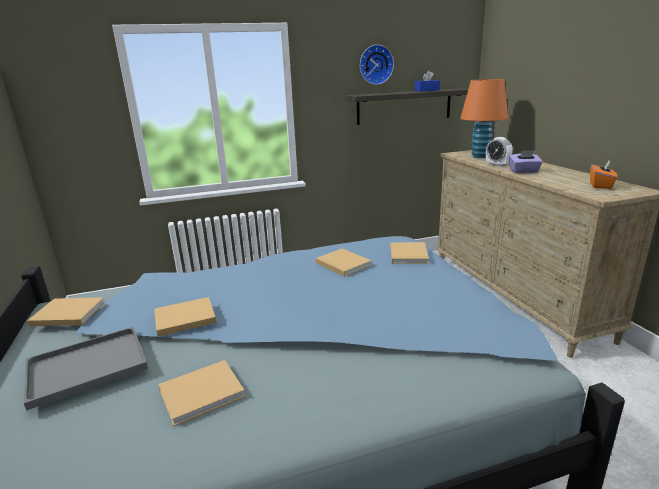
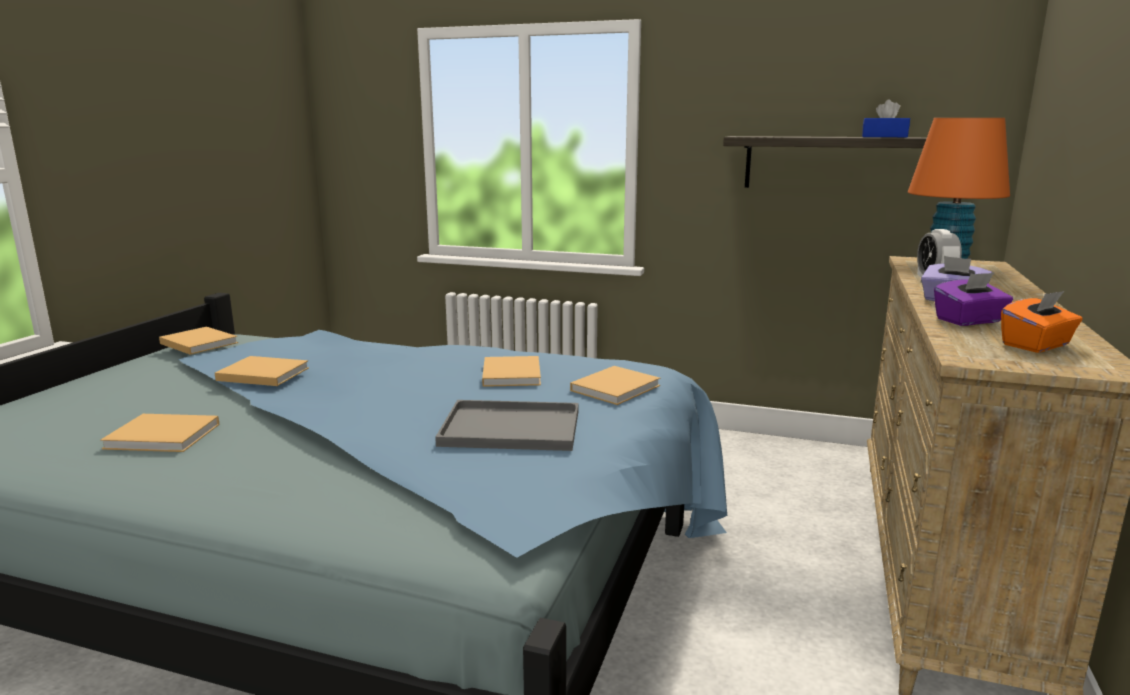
camera: 35 degrees right, 5 degrees down
grey tray [24,327,148,411] -> grey tray moved to [435,400,578,451]
wall clock [360,45,394,85] -> none
none -> purple tissue box [934,273,1013,326]

